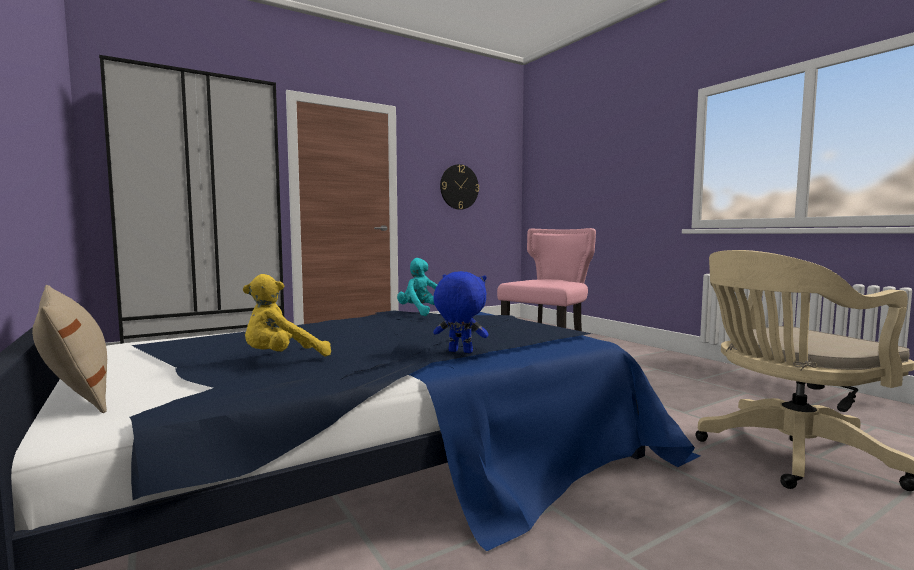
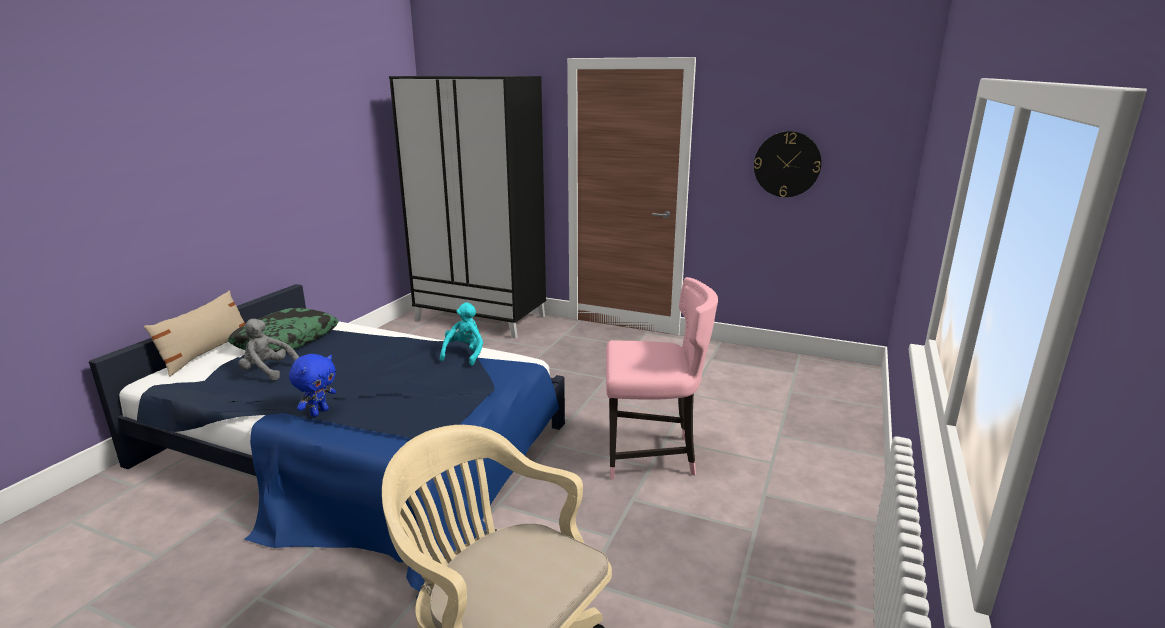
camera: 55 degrees right, 15 degrees up
yellow plush toy [243,274,331,356] -> grey plush toy [239,319,299,380]
blue plush toy [433,271,489,353] -> blue plush toy turned 45 degrees clockwise [289,354,336,417]
none -> pillow [227,308,339,353]

